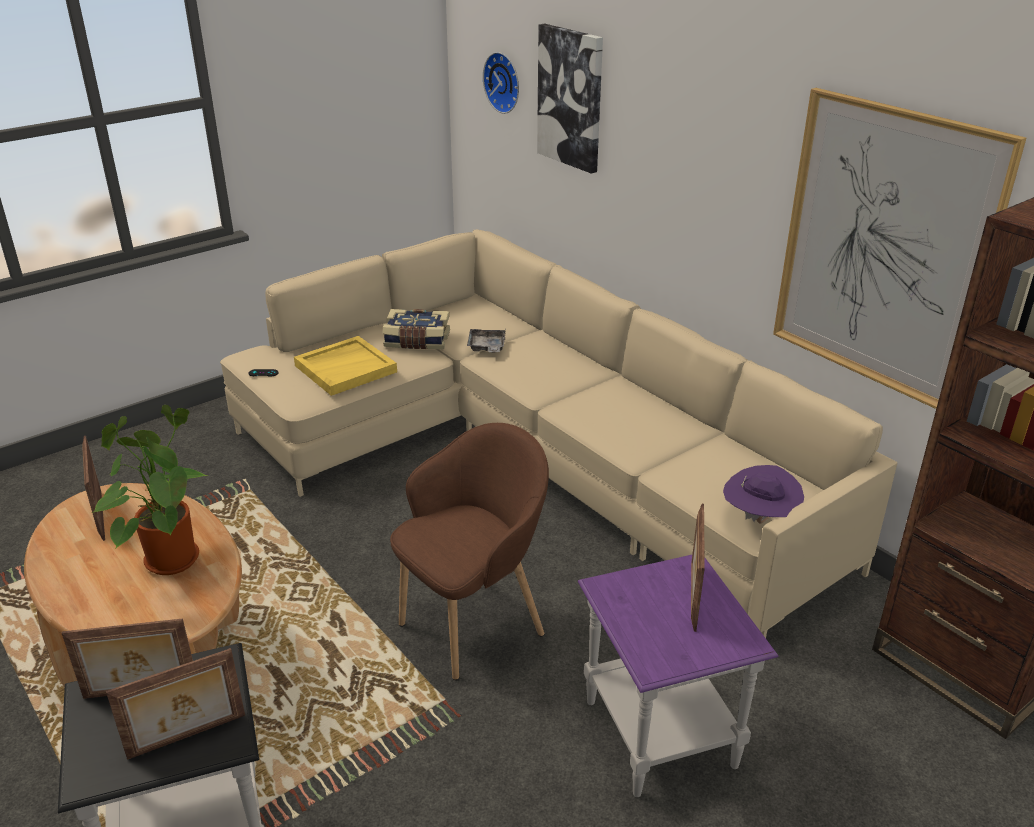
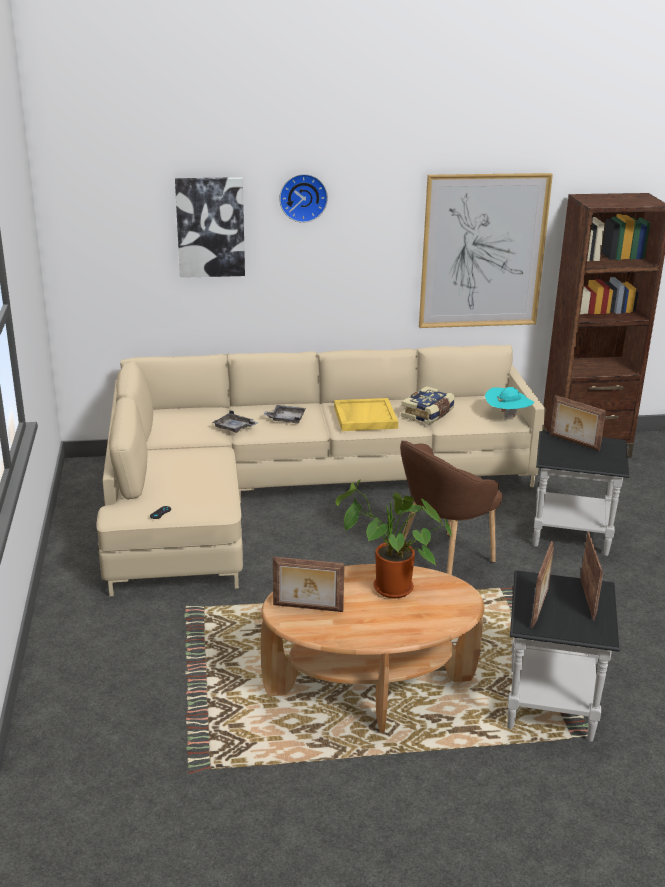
camera: 60 degrees left, 5 degrees down
yellow tray [294,336,397,396] -> yellow tray moved to [334,398,398,431]
book [382,309,450,349] -> book moved to [401,386,455,425]
brown armchair [390,423,549,680] -> brown armchair turned 120 degrees counterclockwise [400,441,503,575]
wall clock [483,52,519,114] -> wall clock moved to [279,174,328,223]
purple side table [578,555,779,797] -> black side table [533,431,629,556]
purple hat [723,465,804,524] -> turquoise hat [485,387,534,420]
none -> grey tray [263,405,306,424]

